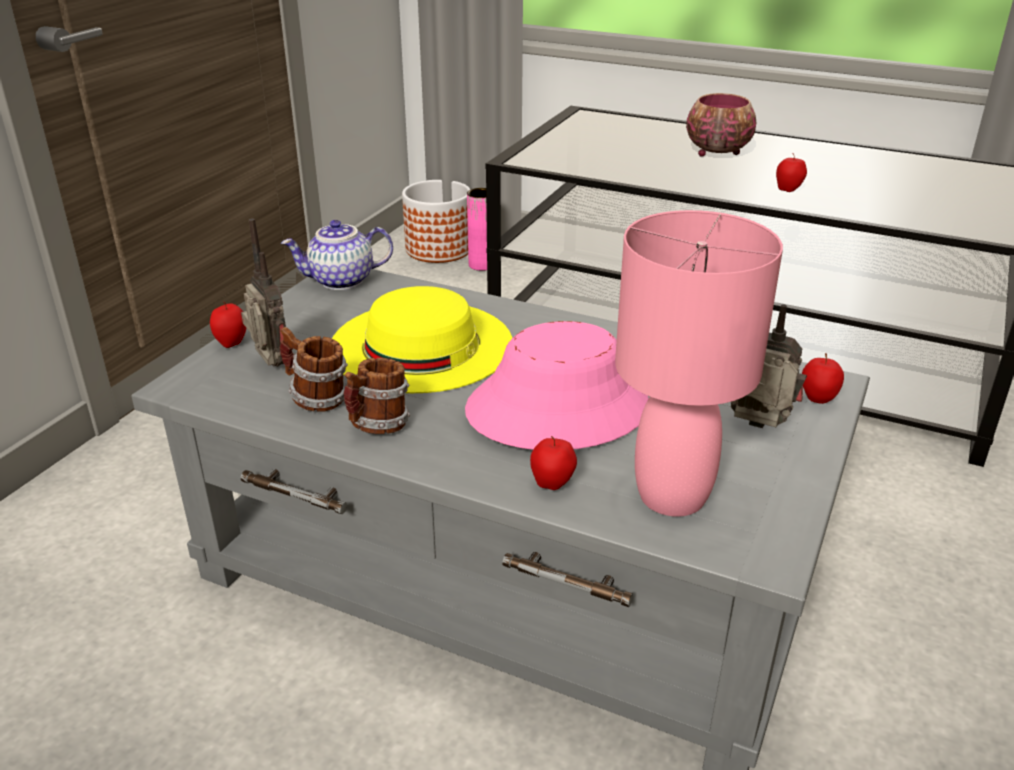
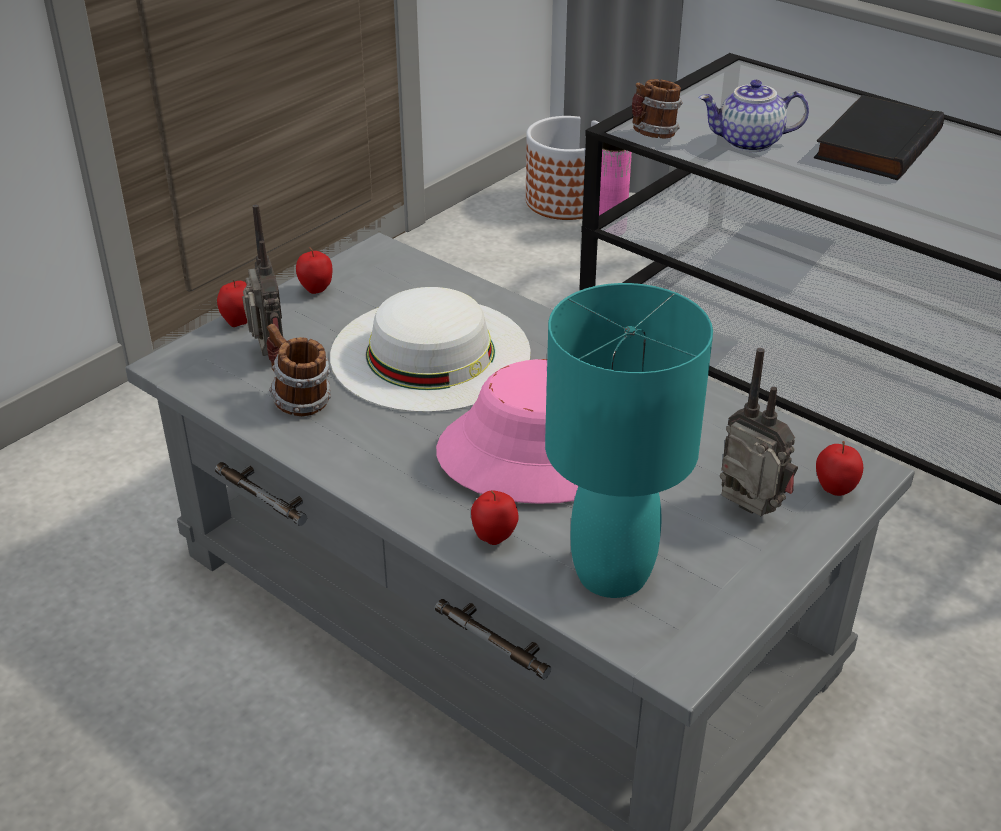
camera: 15 degrees right, 5 degrees up
teapot [281,220,393,290] -> teapot moved to [699,80,809,152]
yellow hat [332,286,512,393] -> white hat [330,287,531,413]
mug [344,358,410,434] -> mug moved to [632,79,683,138]
pink table lamp [615,210,783,517] -> turquoise table lamp [545,283,713,598]
bowl [686,93,757,157] -> black book [814,95,944,180]
apple [776,154,807,192] -> apple moved to [296,247,332,294]

